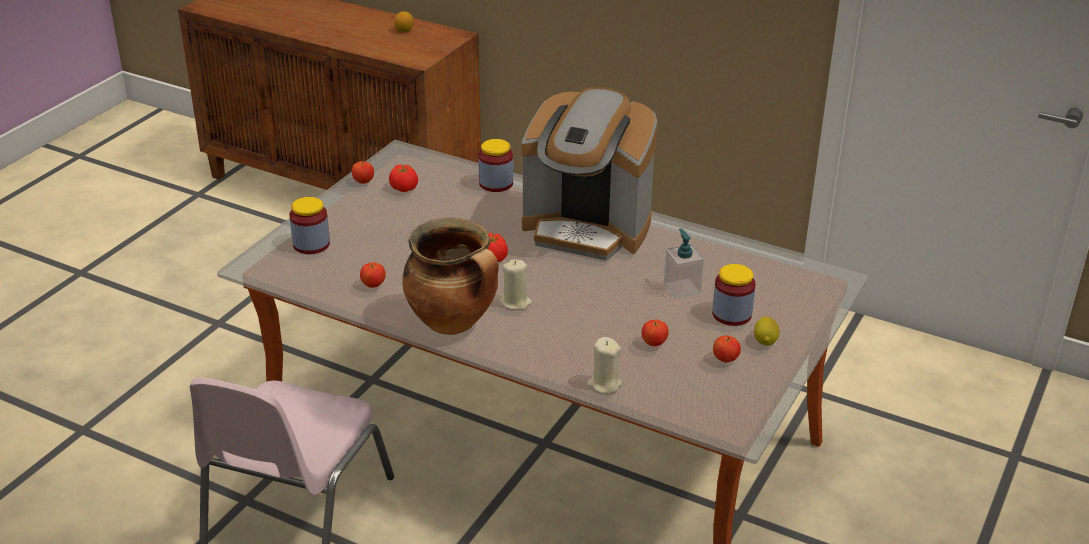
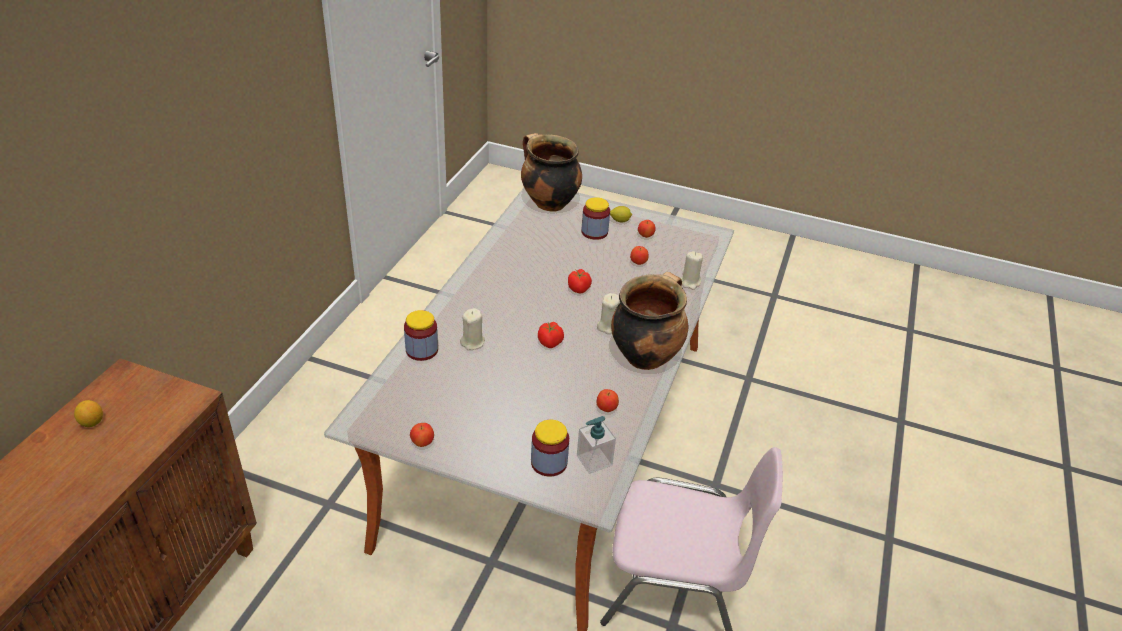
camera: 100 degrees left, 5 degrees up
tomato [389,164,418,192] -> tomato moved to [568,269,592,294]
coffee machine [522,87,658,260] -> none
soap dispenser [664,229,704,299] -> soap dispenser moved to [577,416,616,474]
none -> beige candle [460,308,485,350]
none -> cooking pot [521,133,582,212]

